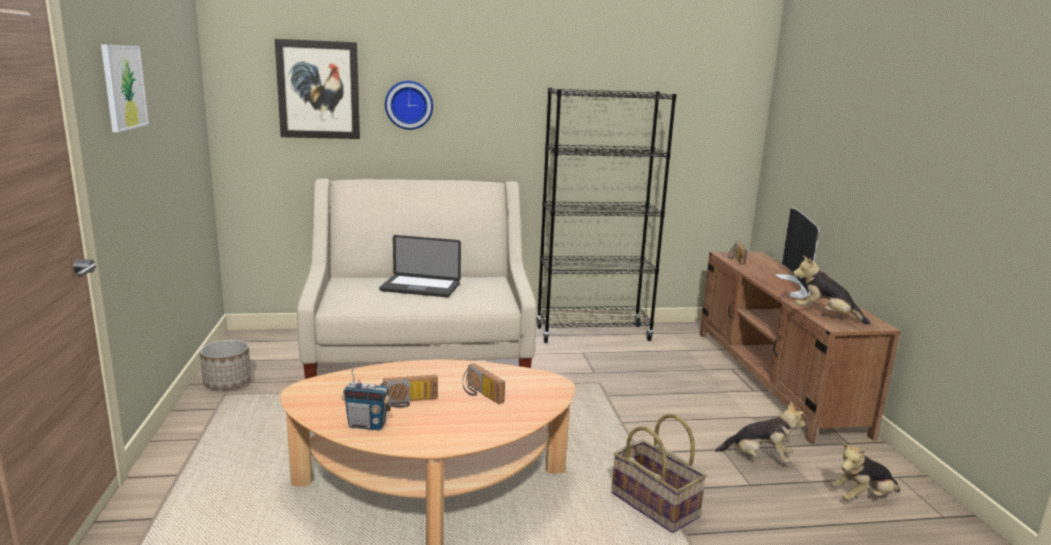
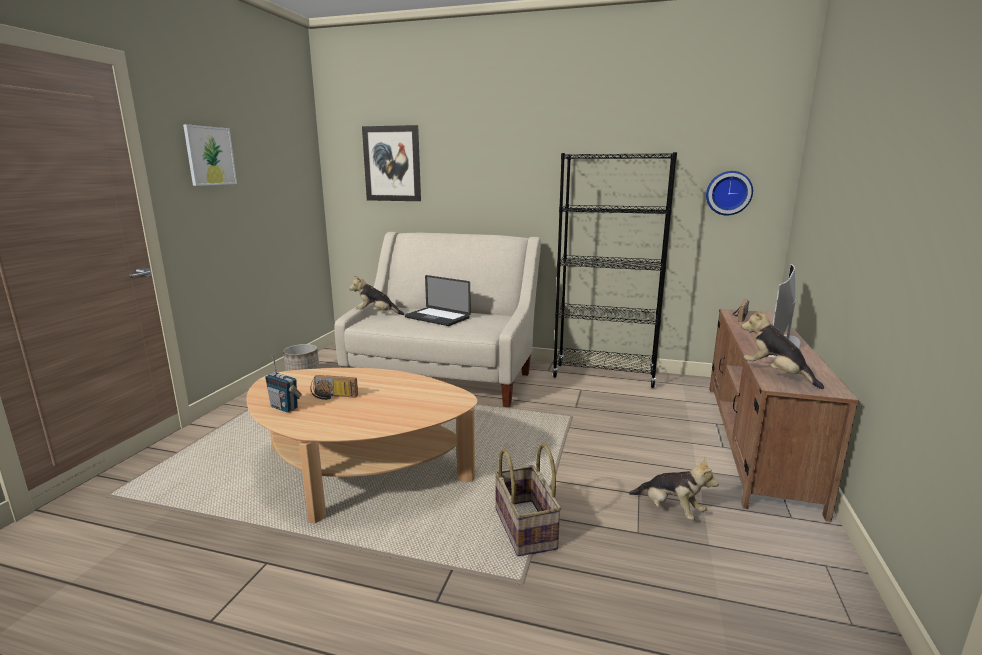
camera: 25 degrees right, 0 degrees up
wall clock [385,81,433,130] -> wall clock moved to [706,171,753,215]
radio [463,363,505,404] -> none
plush toy [831,443,900,500] -> plush toy moved to [349,275,404,315]

